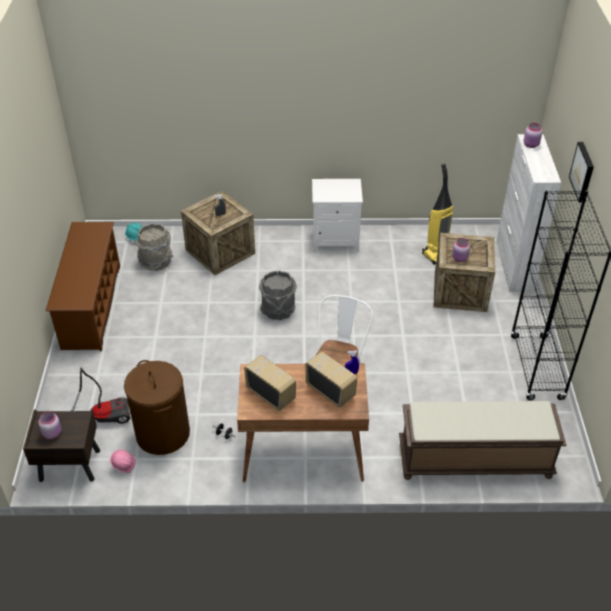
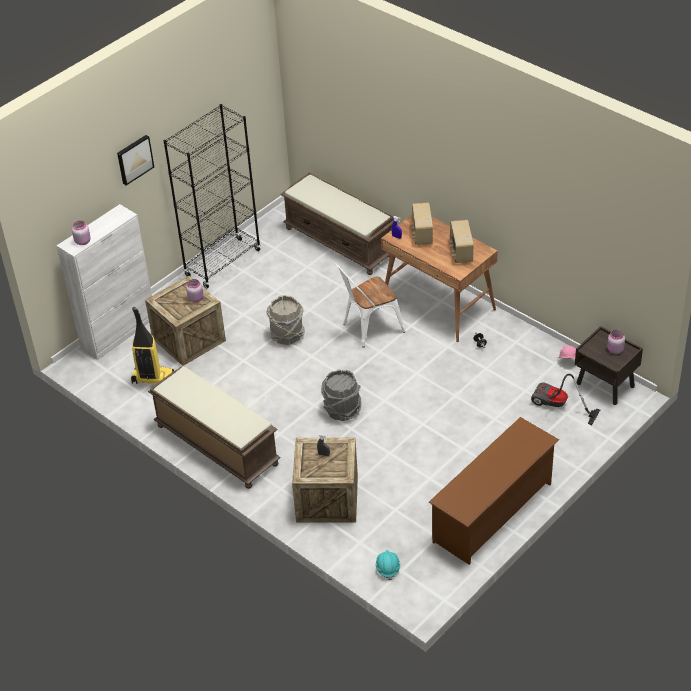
camera: 135 degrees left, 0 degrees up
brown laundry basket [124,360,190,455] -> none
grey bucket [134,223,173,271] -> grey bucket moved to [267,295,305,345]
white nightstand [312,179,363,252] -> brown bench [148,366,281,489]

